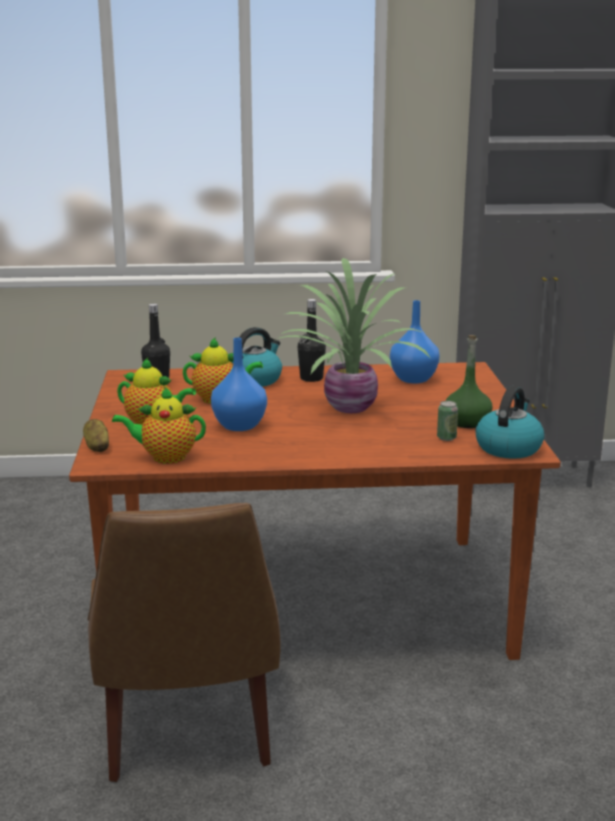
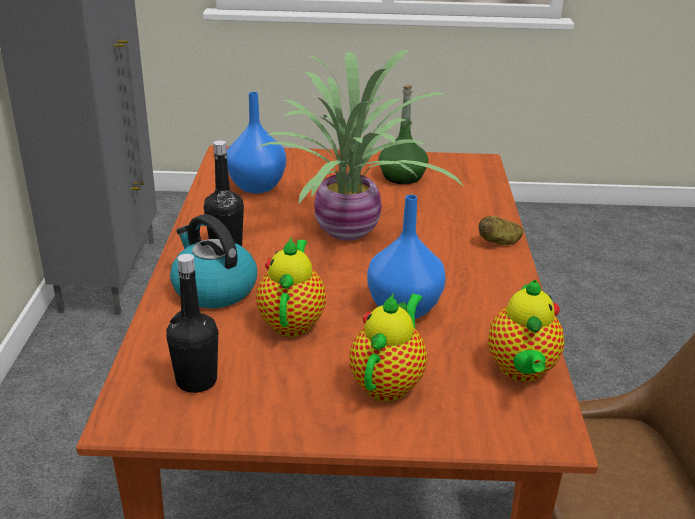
camera: 85 degrees left, 10 degrees up
potato [83,419,109,452] -> potato moved to [479,216,523,245]
can [437,401,458,441] -> none
kettle [475,386,545,459] -> none

